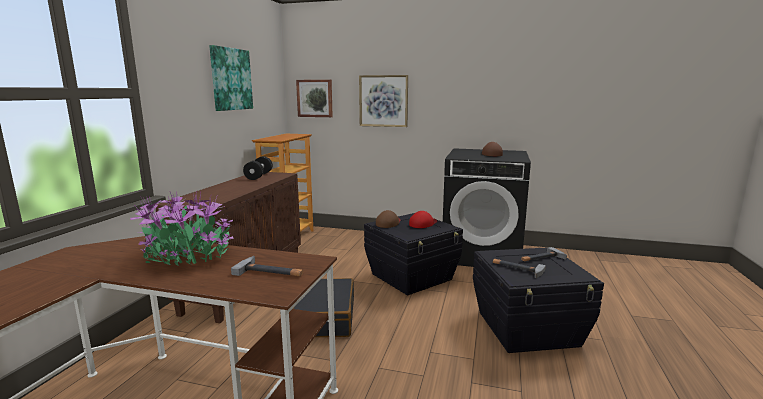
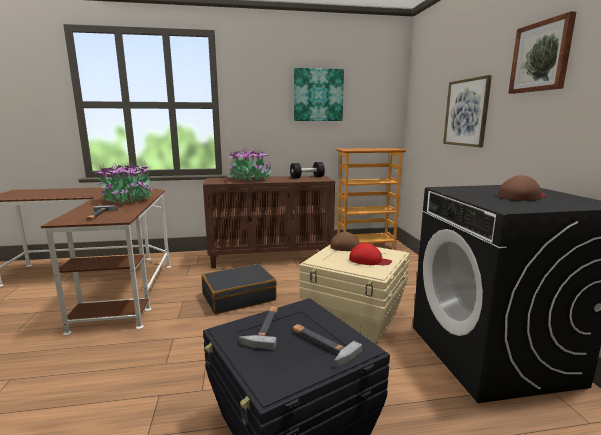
camera: 65 degrees right, 0 degrees up
picture [296,79,333,117] -> picture moved to [508,11,576,94]
black storage box [364,213,463,295] -> beige storage box [300,245,410,344]
none -> potted plant [227,148,273,181]

